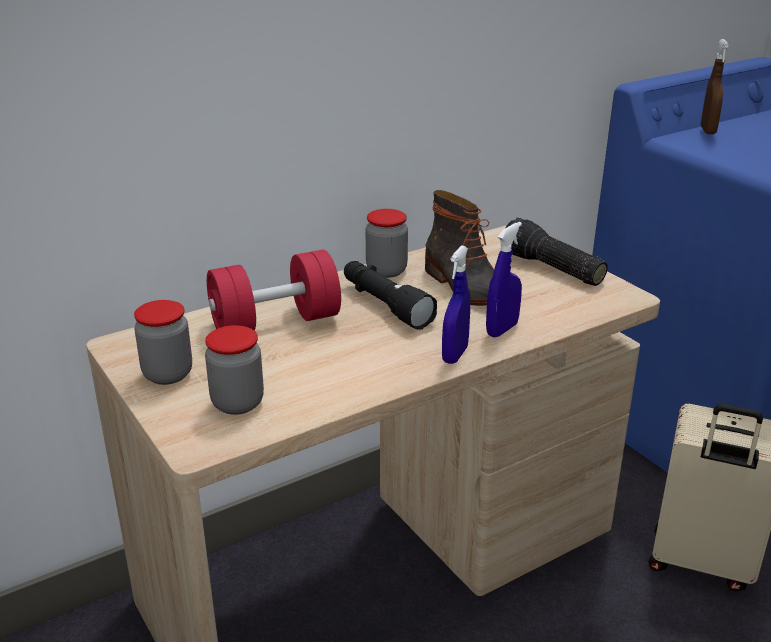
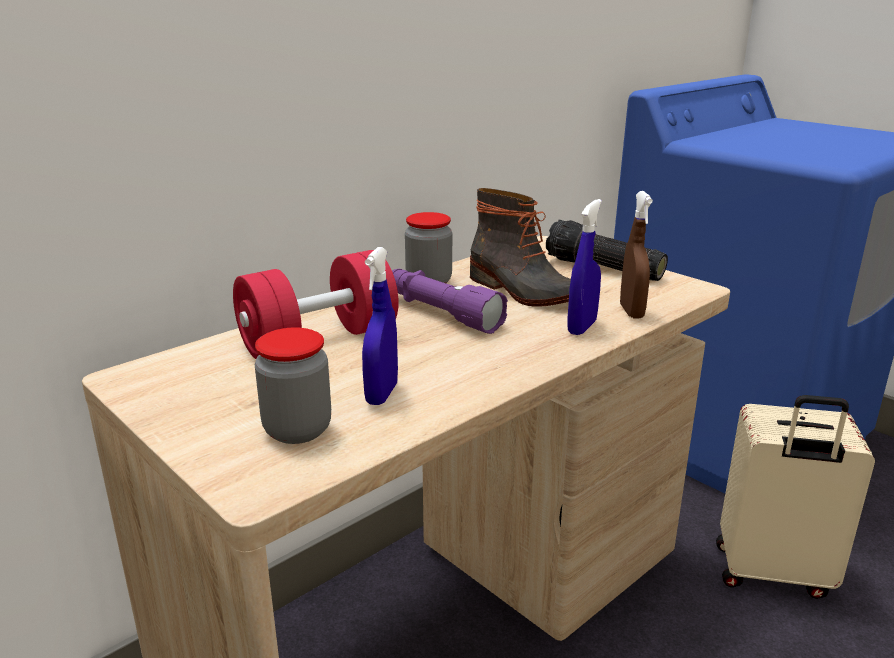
camera: 10 degrees left, 5 degrees down
jar [134,300,192,385] -> none
black flashlight [344,261,437,330] -> purple flashlight [392,269,508,334]
blue spray bottle [442,245,470,364] -> blue spray bottle moved to [362,247,398,405]
brown spray bottle [701,39,729,134] -> brown spray bottle moved to [620,191,653,319]

